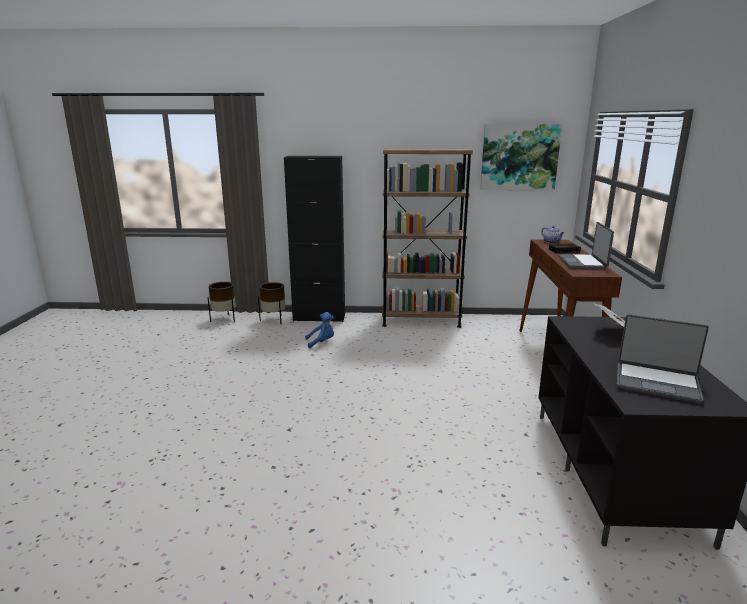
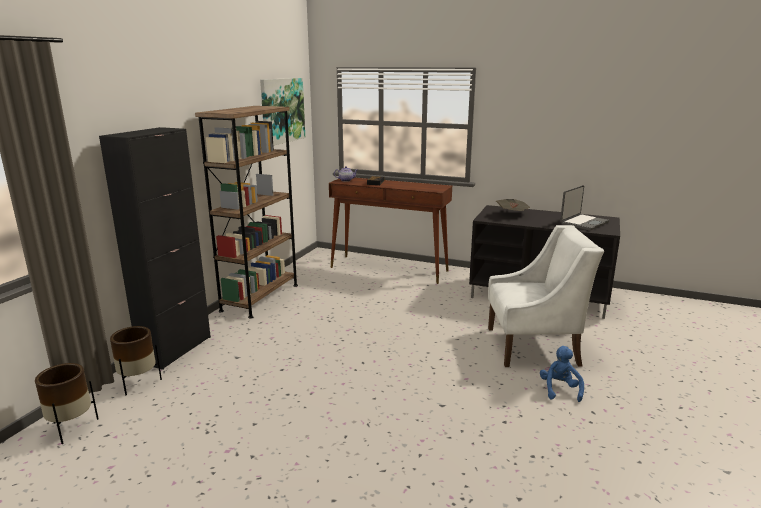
camera: 70 degrees left, 0 degrees up
blue plush toy [305,312,334,348] -> blue plush toy moved to [540,346,584,402]
laptop [558,222,614,270] -> none
none -> white armchair [488,225,604,367]

